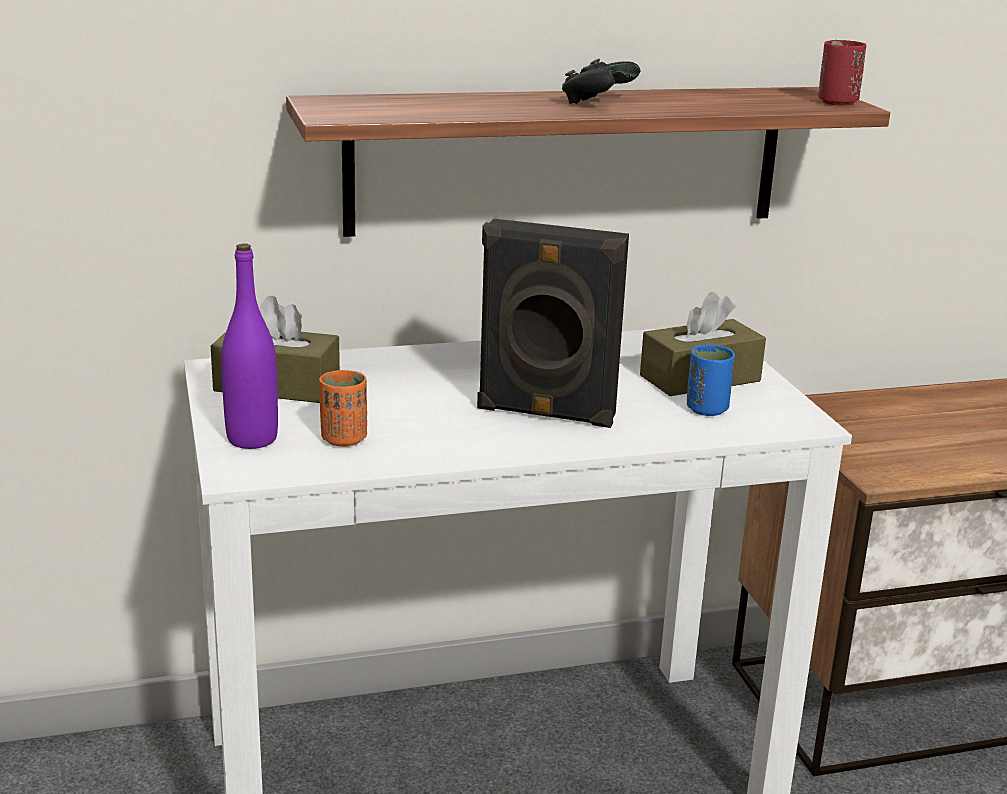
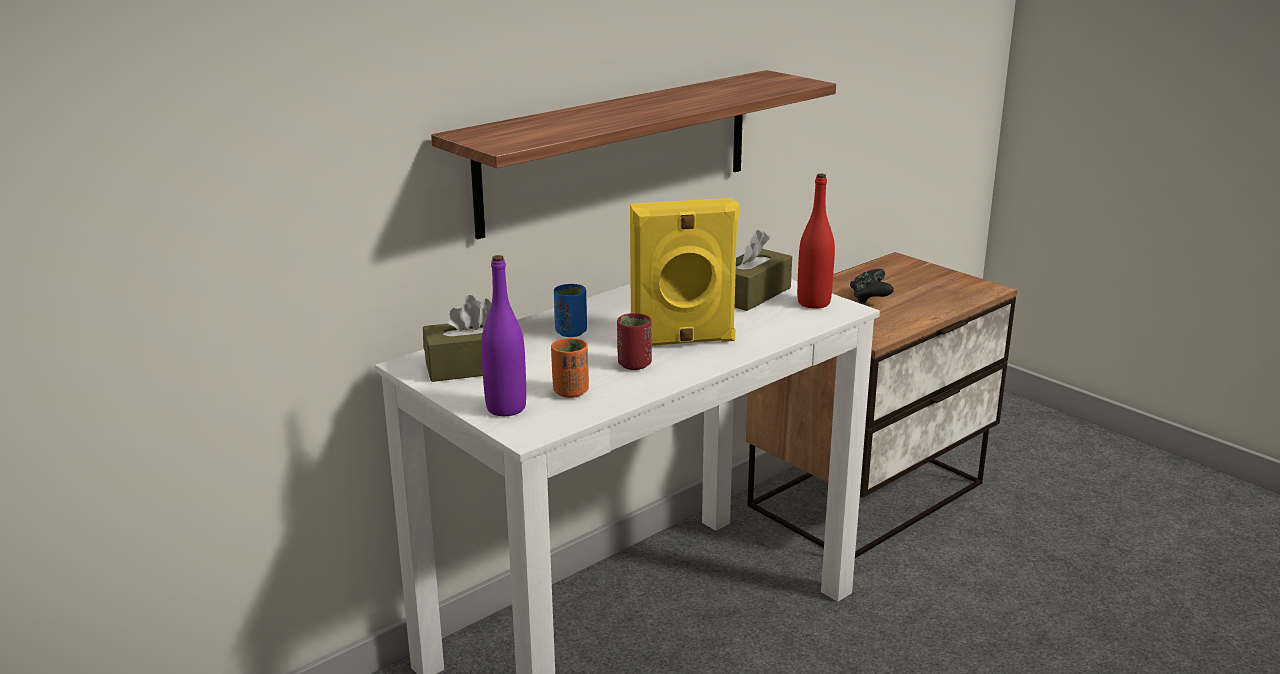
camera: 25 degrees left, 0 degrees up
black speaker [477,219,629,428] -> yellow speaker [630,198,739,346]
black game controller [562,59,640,104] -> black game controller moved to [850,269,894,304]
blue cup [687,345,735,416] -> blue cup moved to [554,284,587,337]
red cup [818,40,866,106] -> red cup moved to [617,313,652,370]
none -> red bottle [797,173,835,309]

